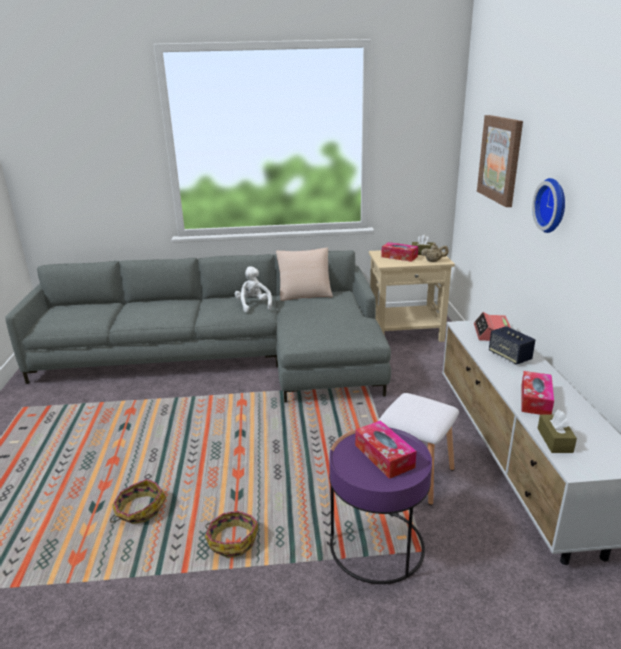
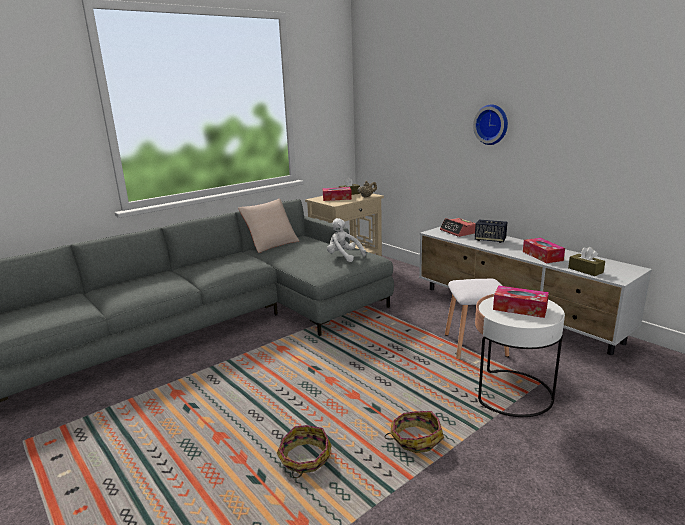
camera: 35 degrees left, 5 degrees down
white plush toy [235,266,272,312] -> white plush toy moved to [327,218,366,262]
purple side table [329,428,432,584] -> white side table [475,294,565,417]
picture [477,115,523,207] -> none

